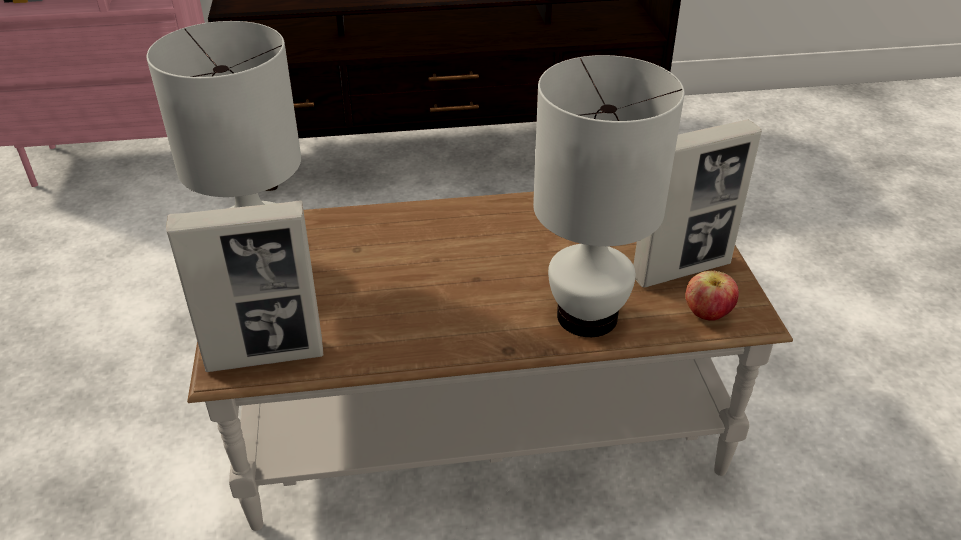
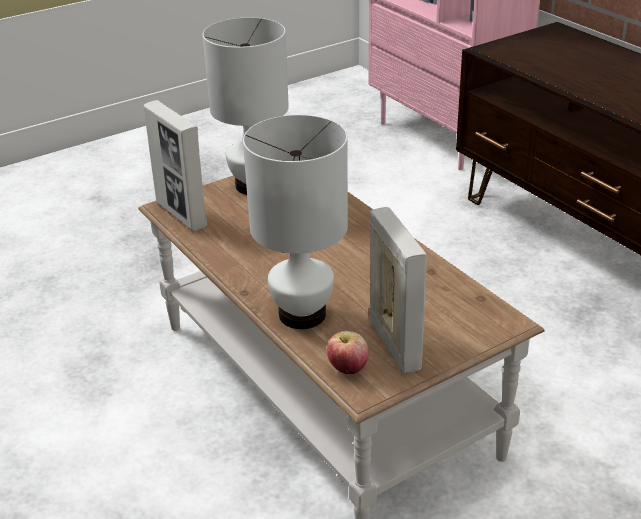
camera: 65 degrees right, 5 degrees down
picture frame [633,119,762,288] -> picture frame turned 150 degrees counterclockwise [369,207,427,373]

